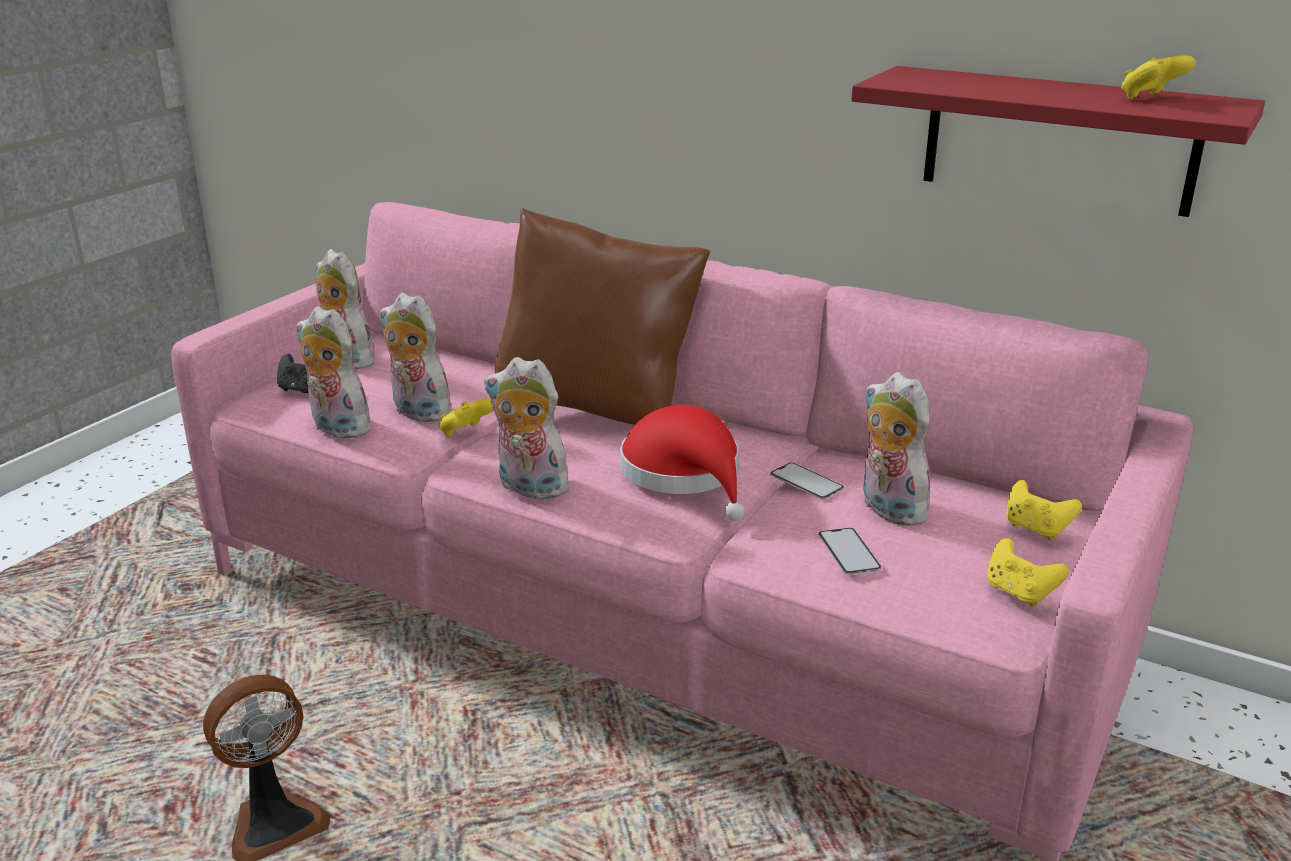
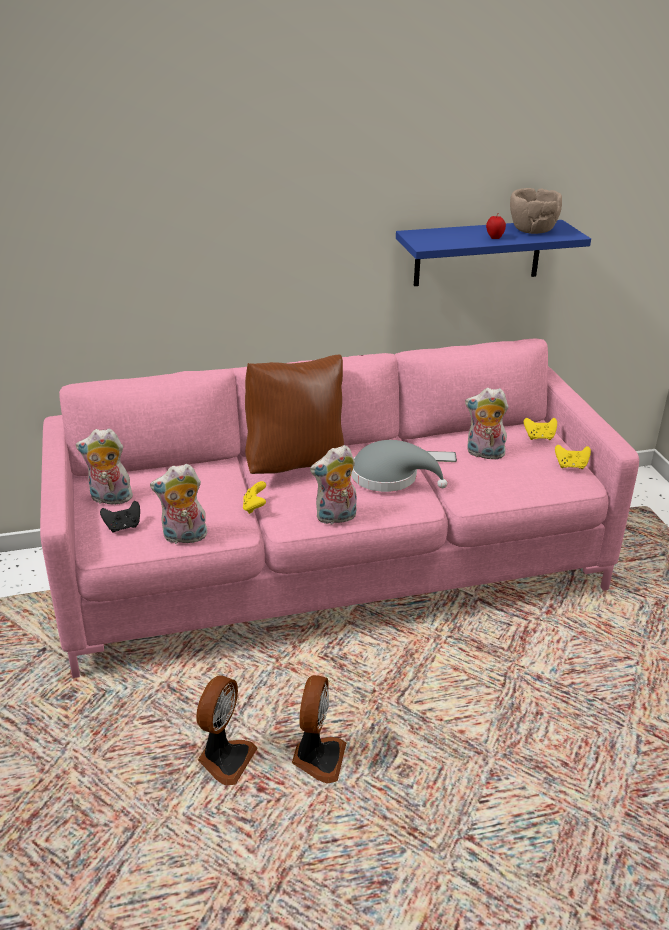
camera: 45 degrees left, 5 degrees up
plush toy [380,293,454,423] -> none
red hat [620,405,744,521] -> grey hat [351,440,448,492]
phone [819,528,881,574] -> none
red shelf [851,66,1265,217] -> blue shelf [396,220,591,286]
yellow game controller [1121,55,1196,100] -> brown bowl [510,188,562,234]
none -> fan [196,675,257,785]
none -> apple [486,214,506,239]

